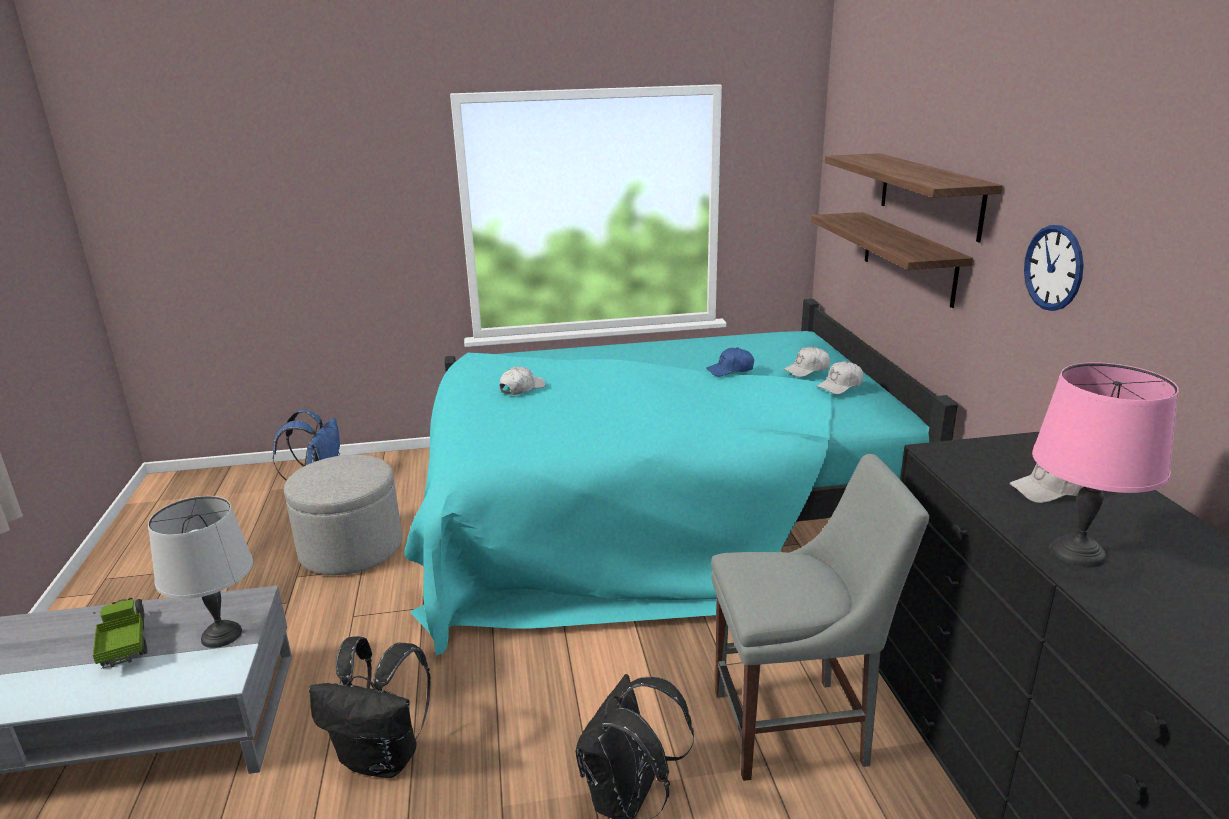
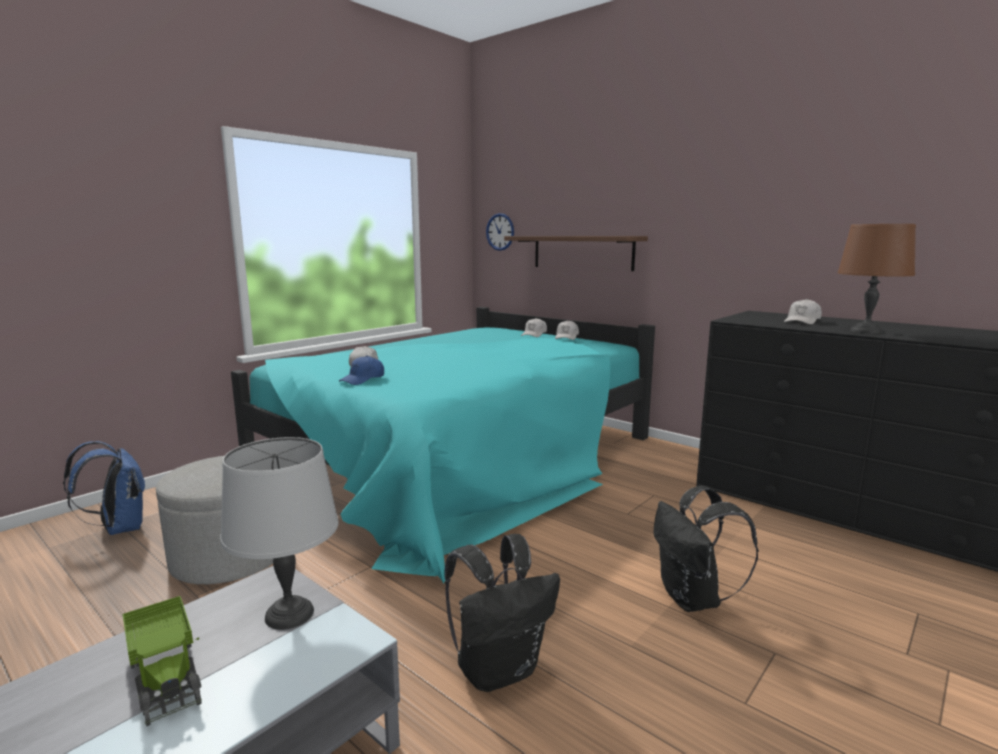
camera: 40 degrees left, 10 degrees down
toy truck [93,598,147,669] -> toy truck turned 150 degrees counterclockwise [122,596,202,726]
blue cap [706,348,754,376] -> blue cap moved to [339,355,384,385]
grey chair [711,454,929,781] -> none
shelf [824,153,1003,243] -> none
wall clock [1024,225,1084,311] -> wall clock moved to [486,213,514,251]
pink table lamp [1032,363,1179,567] -> brown table lamp [838,224,916,334]

